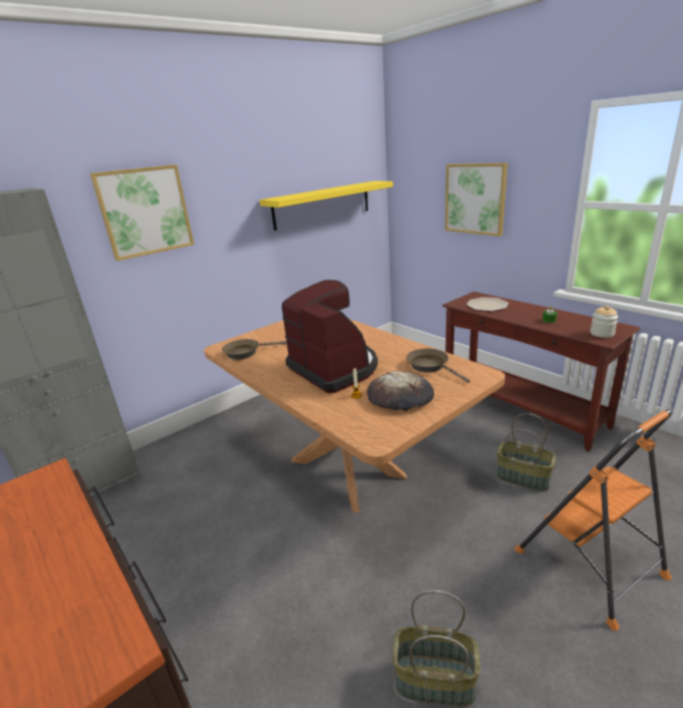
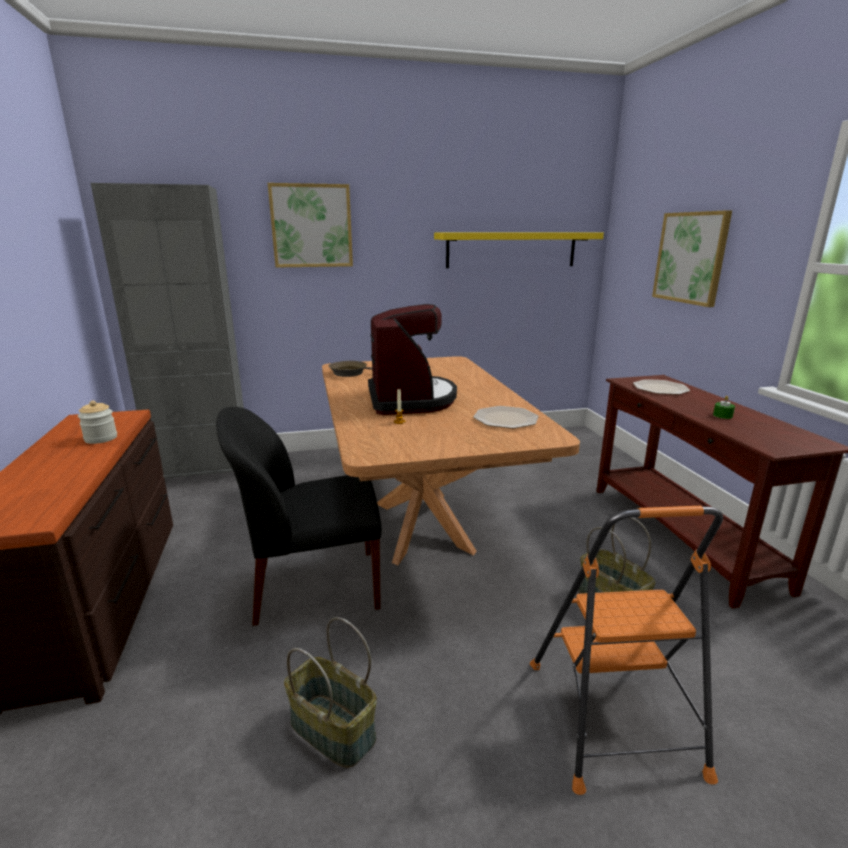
camera: 25 degrees right, 5 degrees down
bread [367,371,434,411] -> none
brown frying pan [406,349,470,383] -> plate [473,406,539,429]
jar [590,306,618,338] -> jar moved to [78,401,117,444]
none -> black chair [216,407,382,626]

